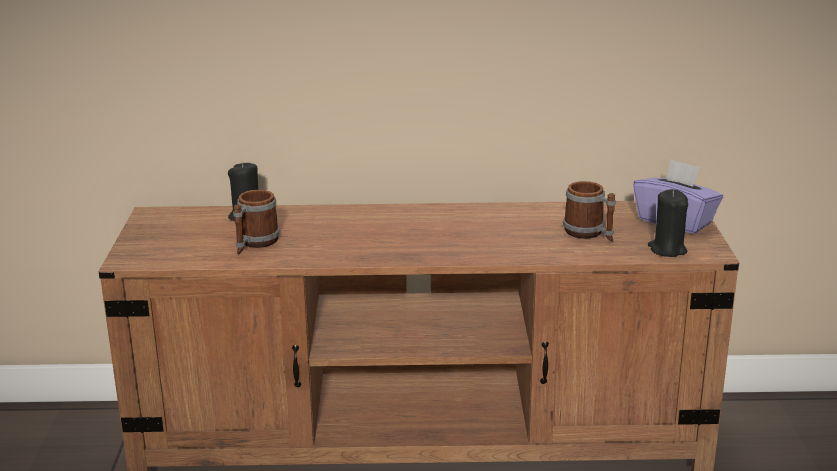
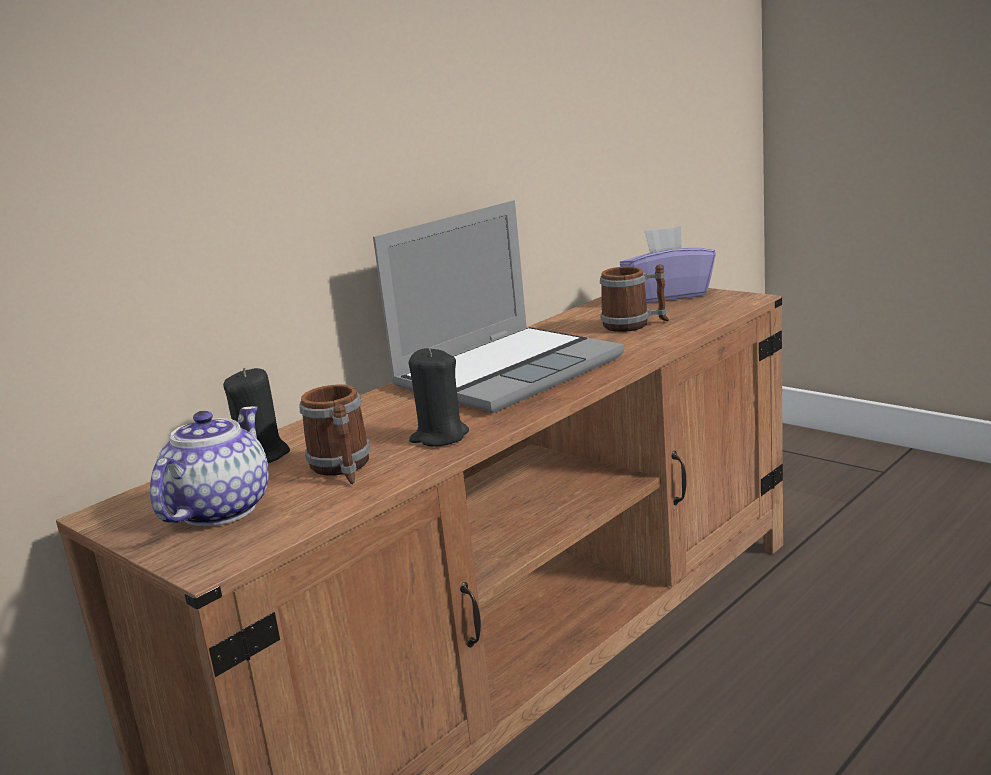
camera: 45 degrees left, 5 degrees down
black candle [648,189,688,257] -> black candle moved to [409,347,469,446]
none -> teapot [150,406,269,526]
none -> laptop [373,200,624,413]

